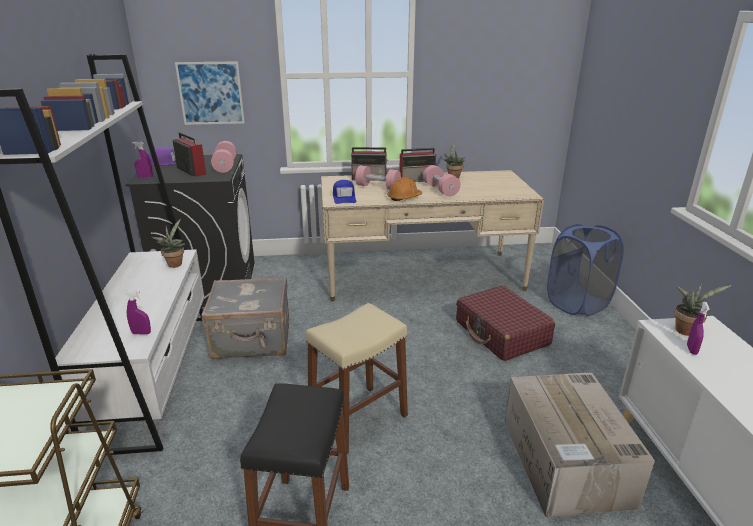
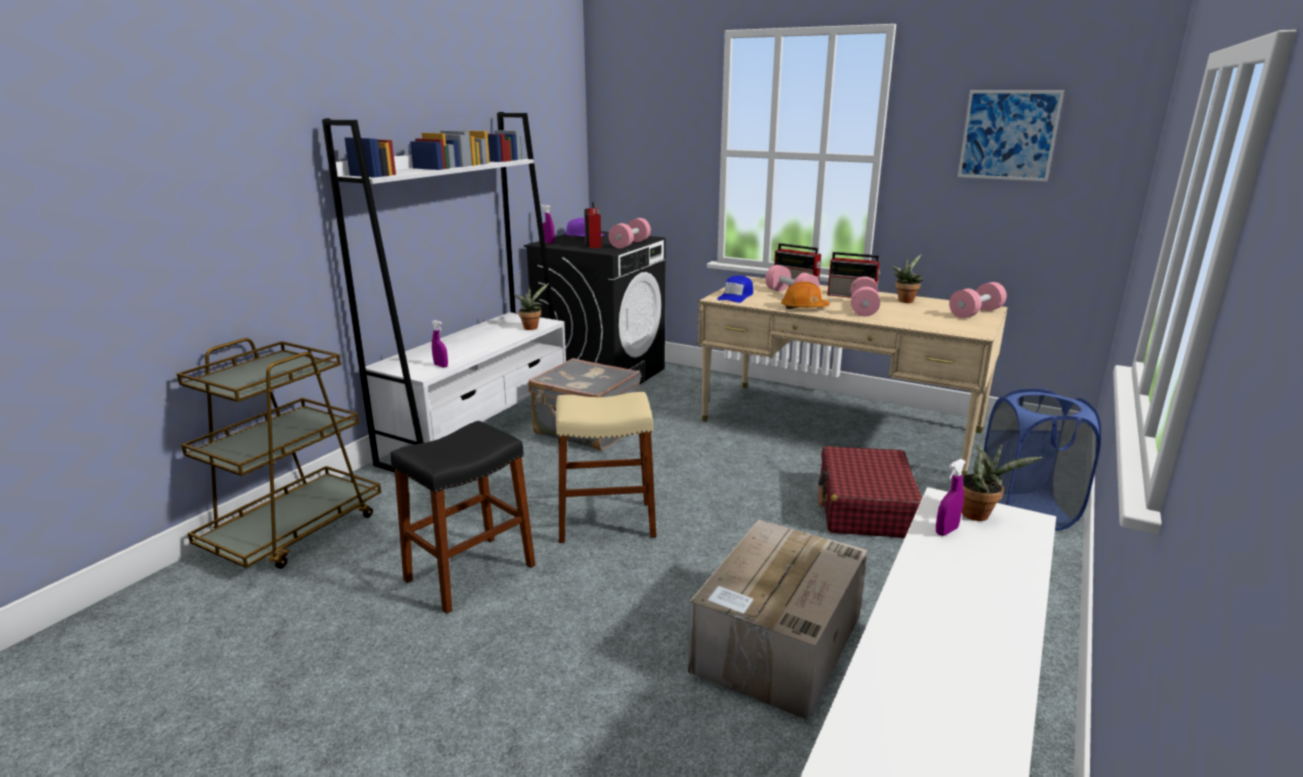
camera: 35 degrees right, 5 degrees down
picture [175,61,245,125] -> picture moved to [958,90,1064,181]
none -> pink dumbbell [949,282,1007,318]

